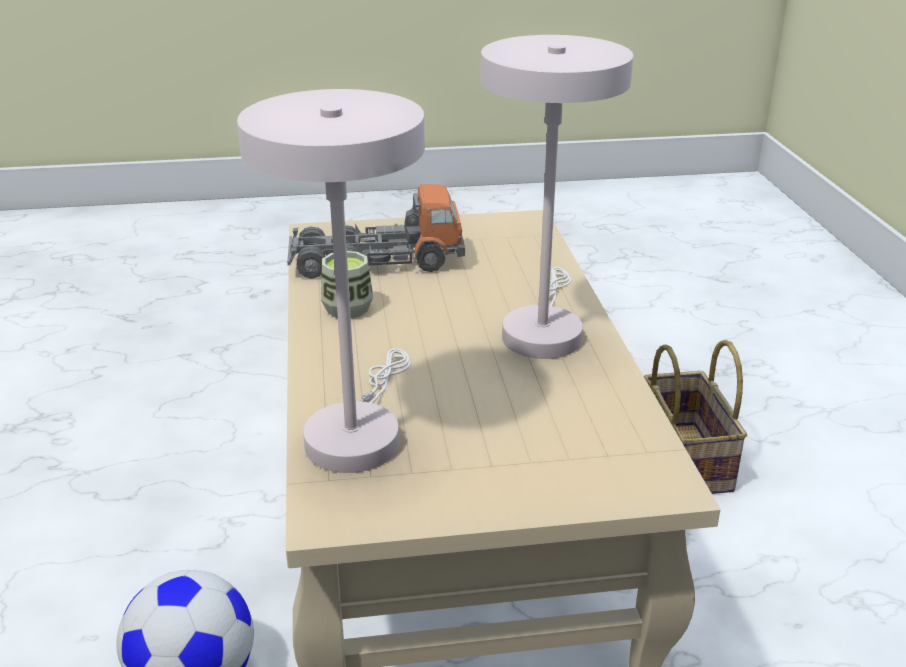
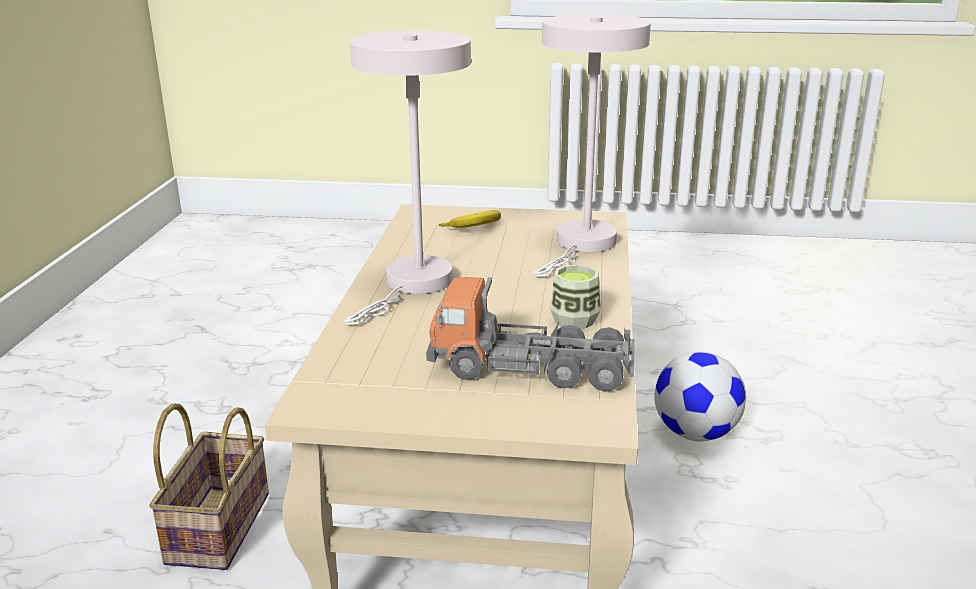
camera: 165 degrees left, 5 degrees down
none -> banana [439,210,501,228]

